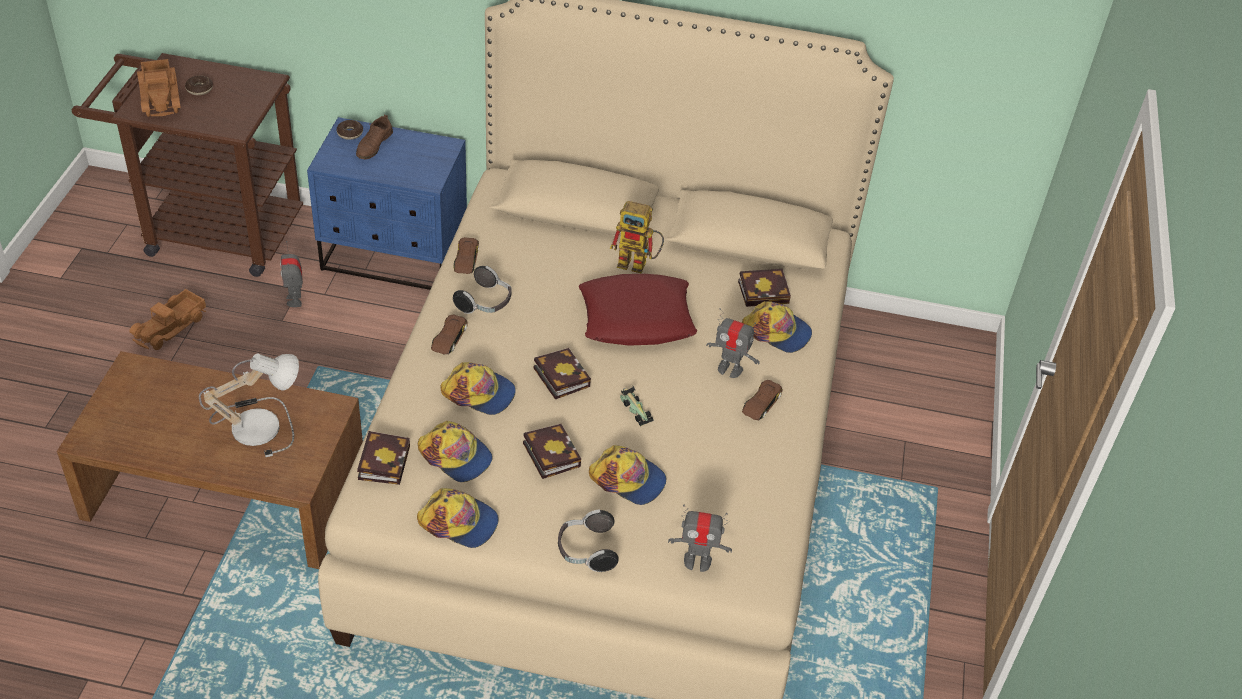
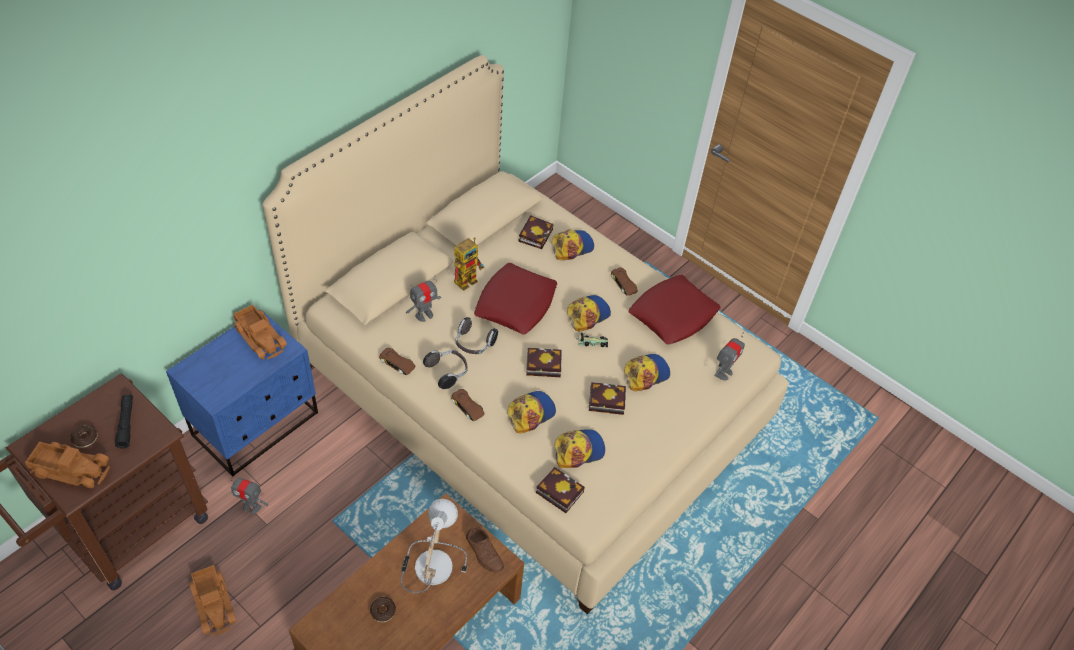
camera: 60 degrees left, 5 degrees up
donut [337,120,363,140] -> donut moved to [370,597,396,622]
brown shoe [356,115,393,159] -> brown shoe moved to [466,526,503,573]
cap [417,488,498,548] -> cap moved to [567,295,611,331]
headphones [558,510,619,572] -> headphones moved to [456,317,498,354]
toy robot [706,308,760,378] -> toy robot moved to [406,275,441,322]
none -> black flashlight [115,394,133,449]
none -> toy truck [233,305,287,360]
none -> red pillow [628,275,720,344]

